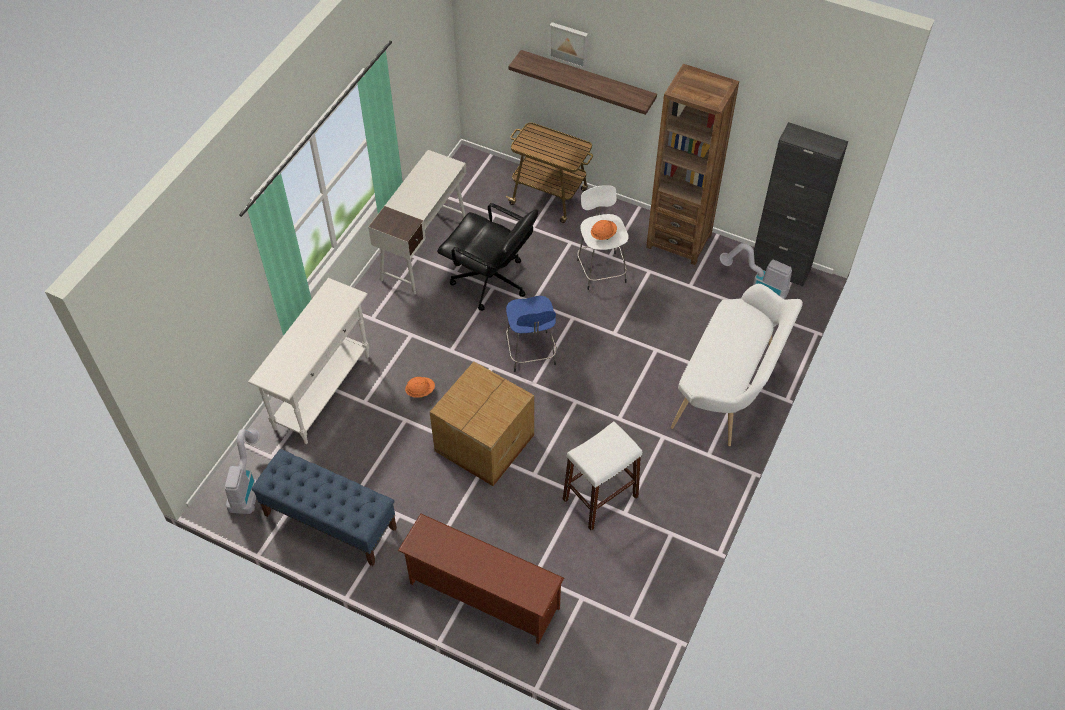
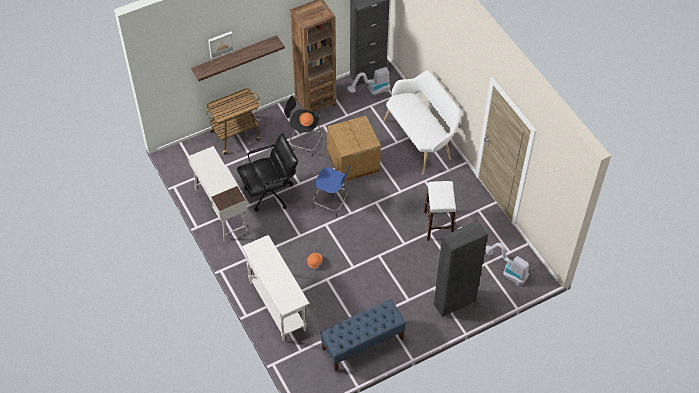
camera: 55 degrees left, 0 degrees up
vacuum cleaner [225,428,260,514] -> vacuum cleaner moved to [485,243,529,286]
brown shoe rack [398,514,564,644] -> black cabinet [434,220,488,317]
cardboard box [430,362,534,486] -> cardboard box moved to [327,116,381,181]
white stool [577,185,628,290] -> black stool [284,95,322,157]

